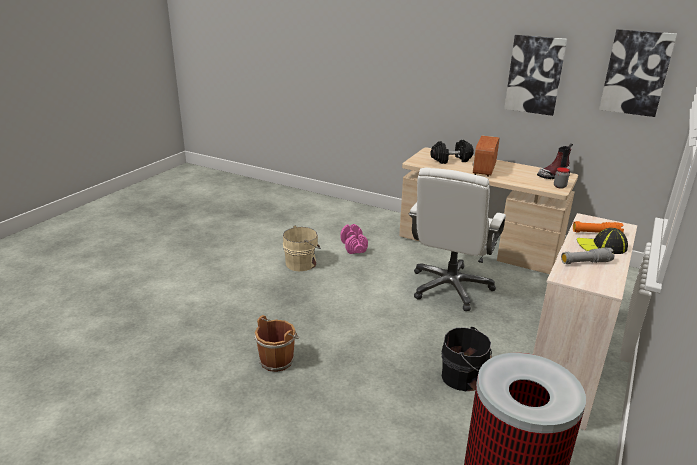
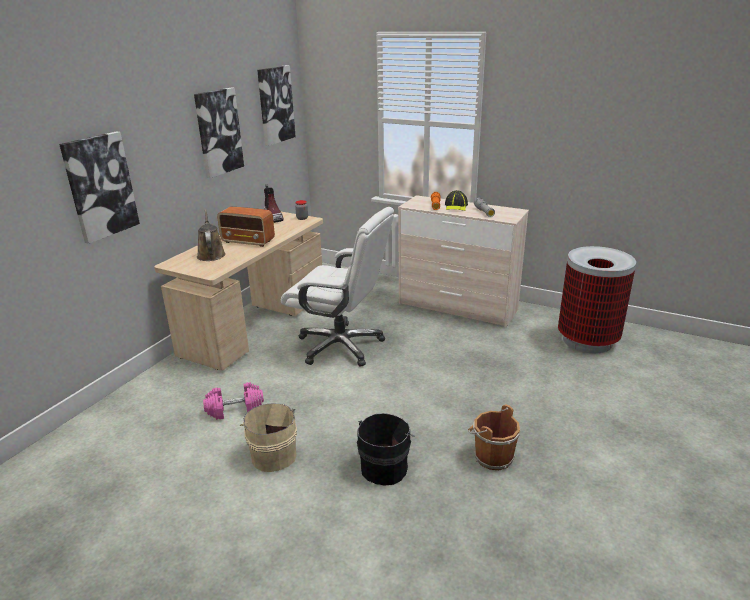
camera: 90 degrees left, 0 degrees up
black dumbbell [430,140,474,164] -> brown watering can [197,209,226,261]
black bucket [442,327,492,391] -> black bucket moved to [357,413,415,486]
none -> picture [59,132,140,244]

